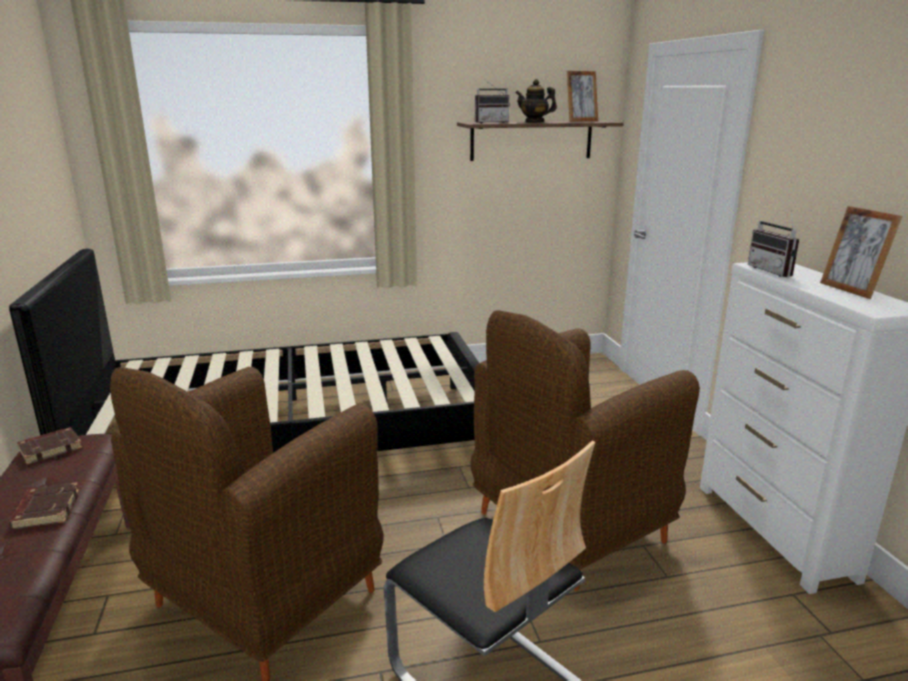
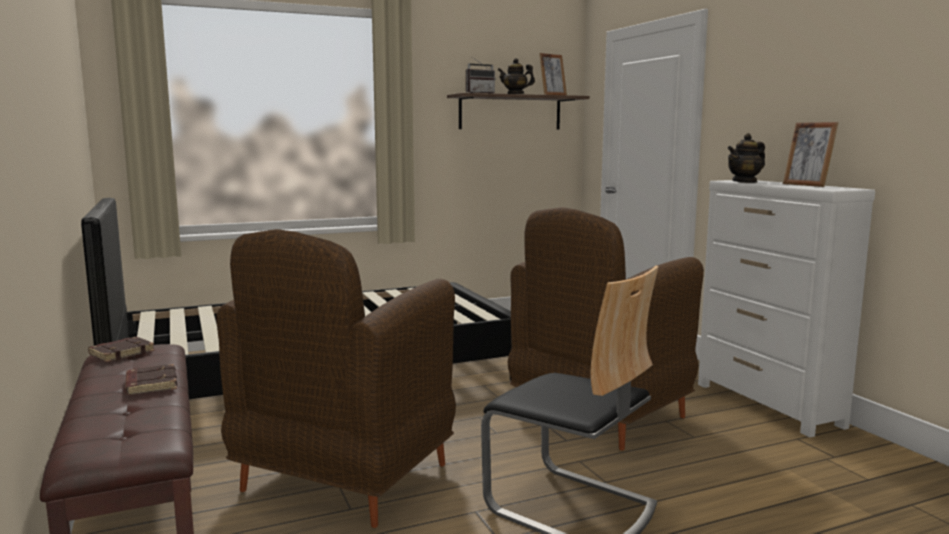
camera: 10 degrees left, 10 degrees down
radio [748,210,799,277] -> teapot [727,133,765,183]

